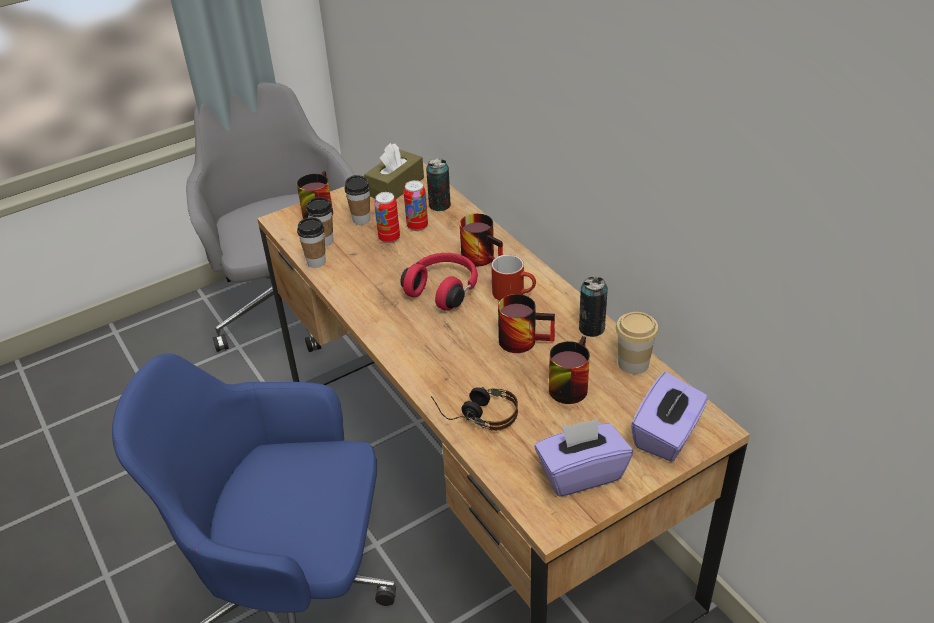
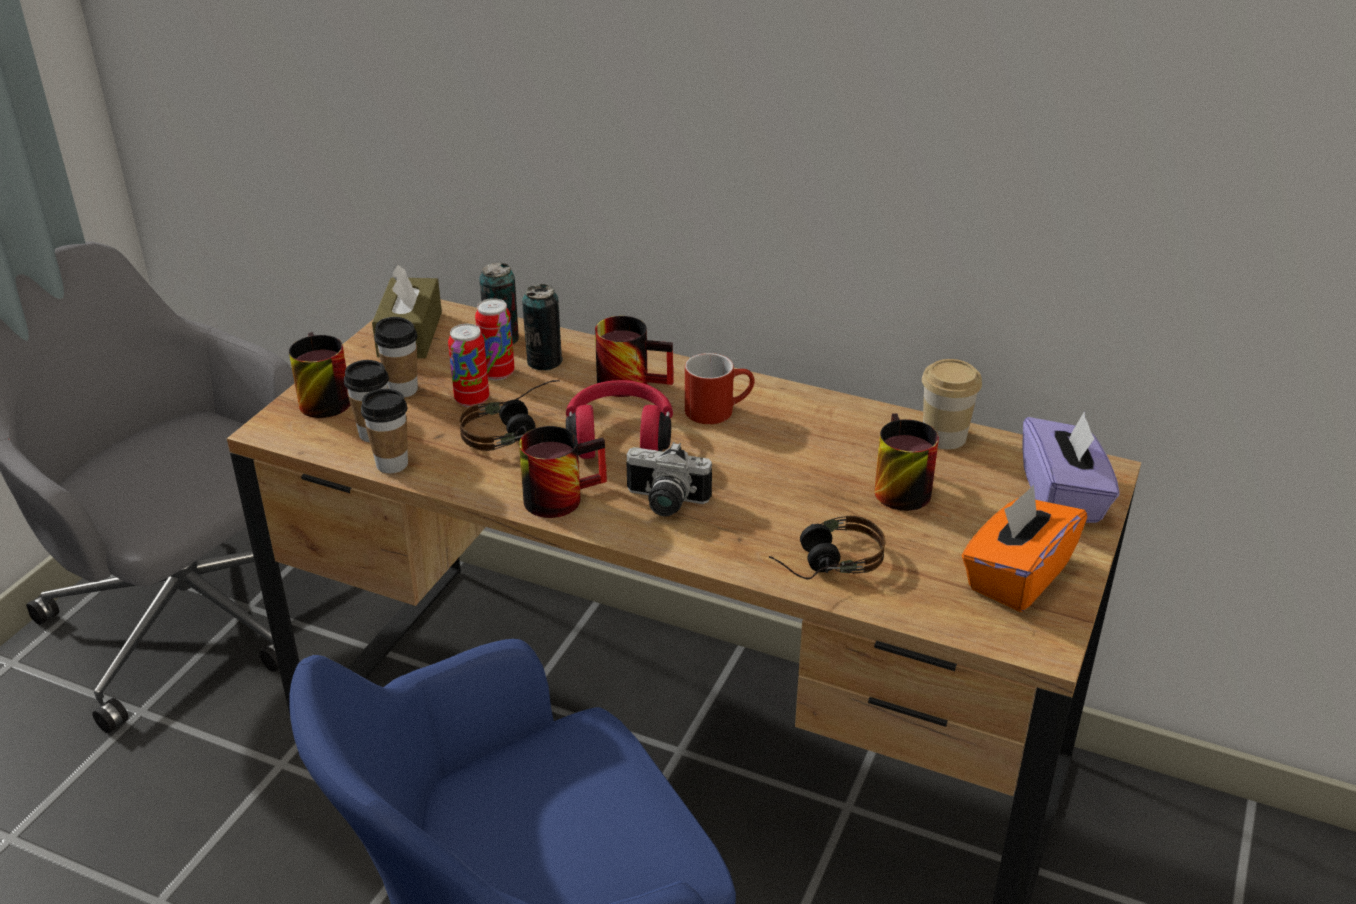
camera: 35 degrees left, 5 degrees down
mug [498,294,555,353] -> mug moved to [519,426,607,518]
purple tissue box [534,419,633,497] -> orange tissue box [962,485,1087,612]
can [579,276,608,337] -> can moved to [522,284,563,370]
none -> headphones [459,380,559,451]
none -> camera [626,442,712,517]

